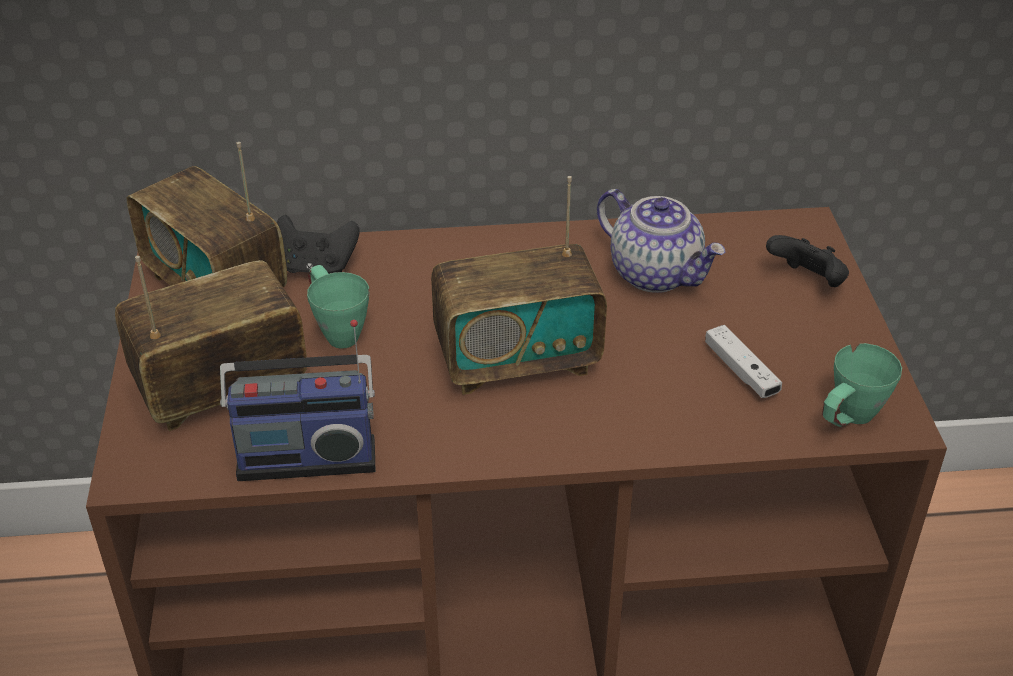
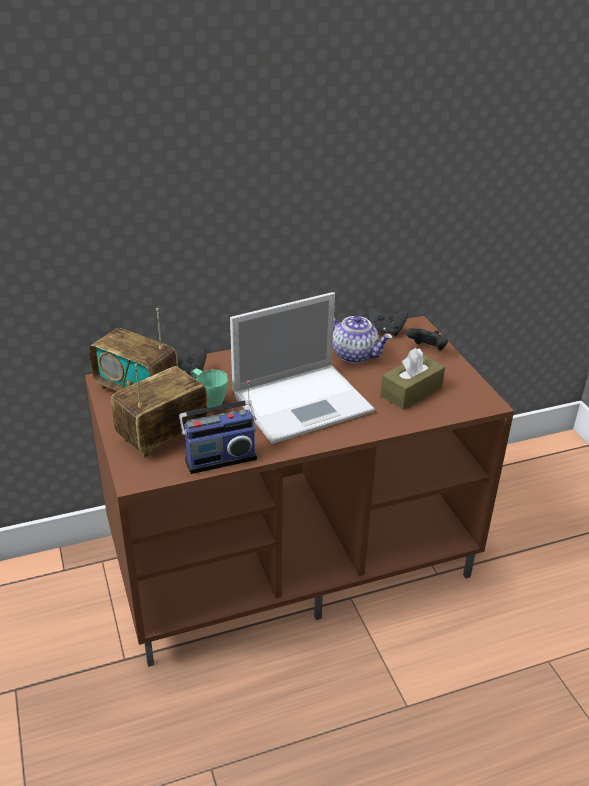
camera: 15 degrees left, 5 degrees down
radio [431,176,607,395] -> laptop [230,292,375,444]
white game controller [705,325,782,398] -> brown tissue box [380,348,445,410]
green mug [822,343,902,427] -> none
none -> black game controller [367,305,408,336]

